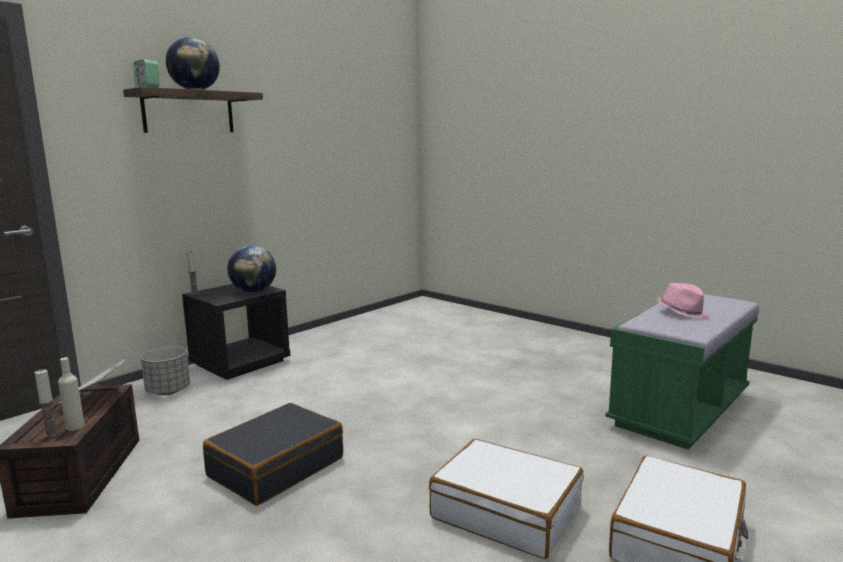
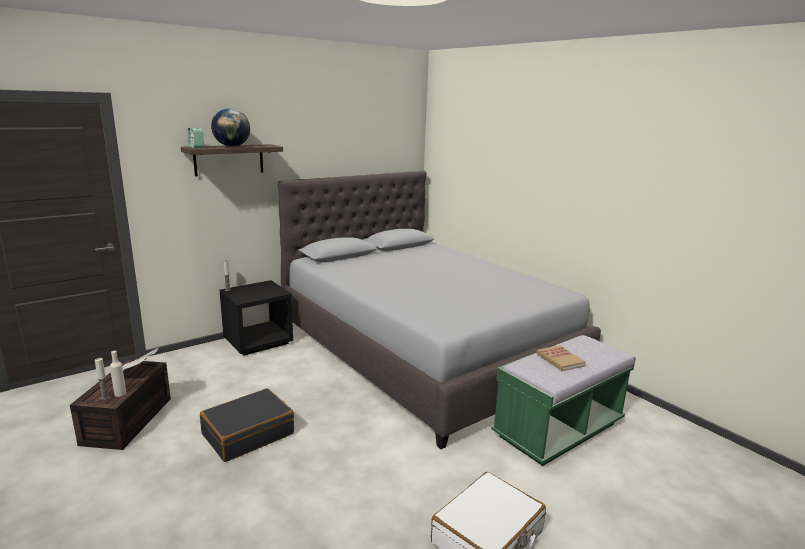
camera: 10 degrees right, 5 degrees up
grey planter [141,346,190,395] -> none
globe [227,245,276,292] -> none
white suitcase [429,439,584,559] -> none
pink hat [657,283,708,318] -> book [536,345,586,371]
none -> grey bed [278,171,601,449]

